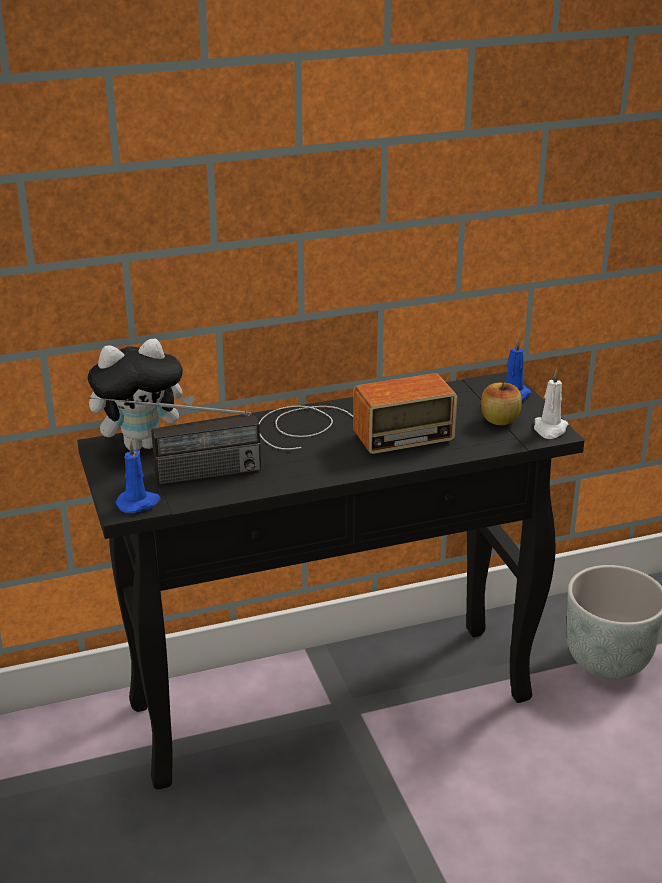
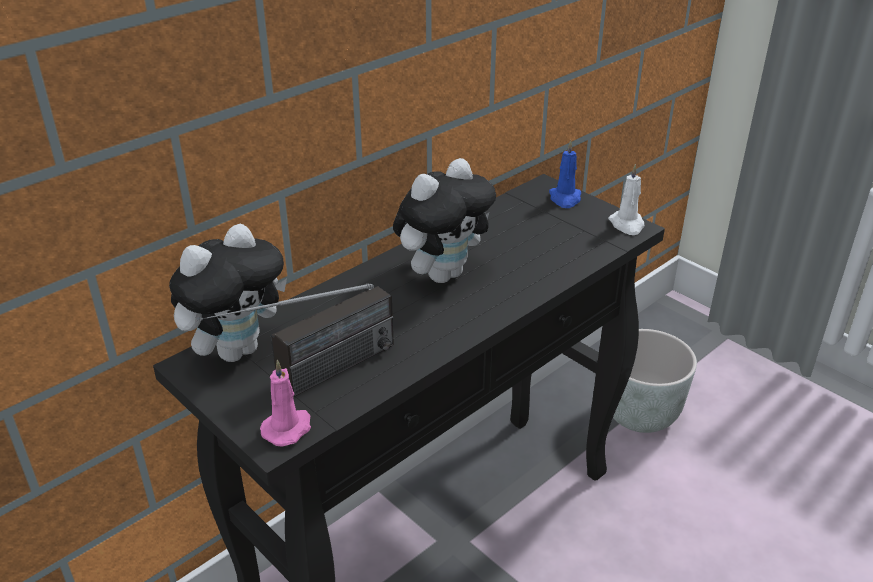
camera: 25 degrees left, 5 degrees up
blue candle [116,440,161,513] -> pink candle [260,359,311,447]
radio [259,373,457,454] -> plush toy [393,158,496,283]
apple [481,380,522,425] -> none

